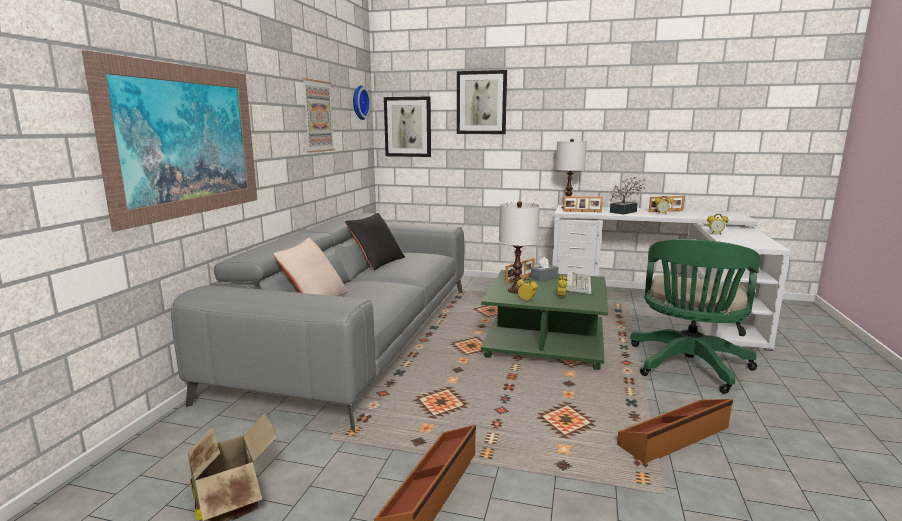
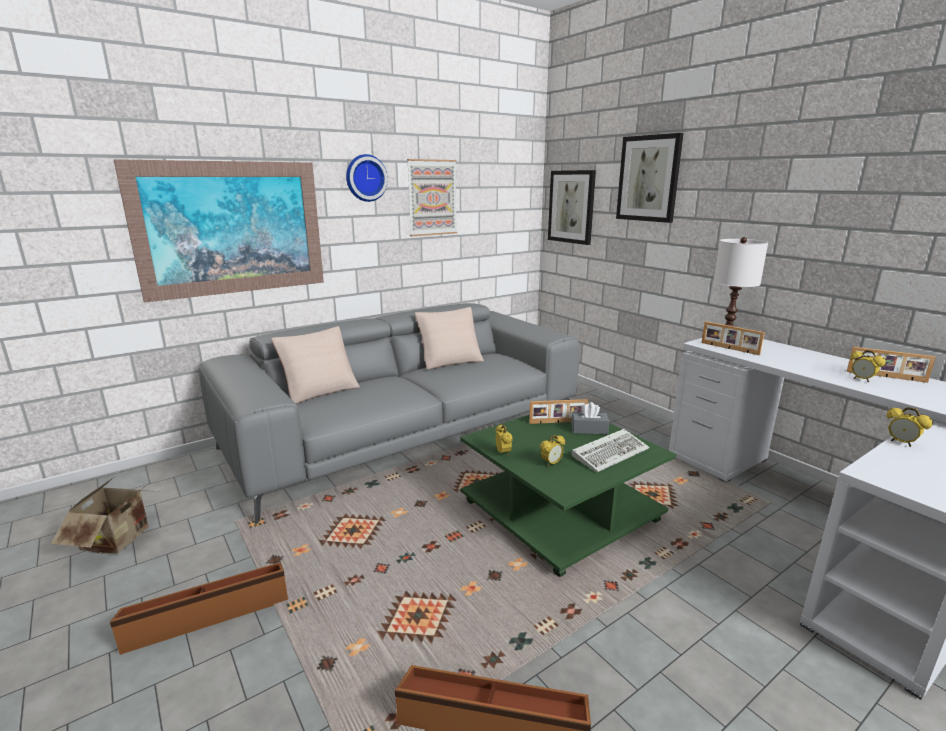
camera: 40 degrees right, 5 degrees up
black pillow [345,213,405,270] -> beige pillow [415,307,484,370]
wall clock [353,85,371,120] -> wall clock moved to [346,154,388,202]
white table lamp [499,201,539,294] -> none
potted plant [610,177,645,215] -> none
green office chair [630,239,761,394] -> none

